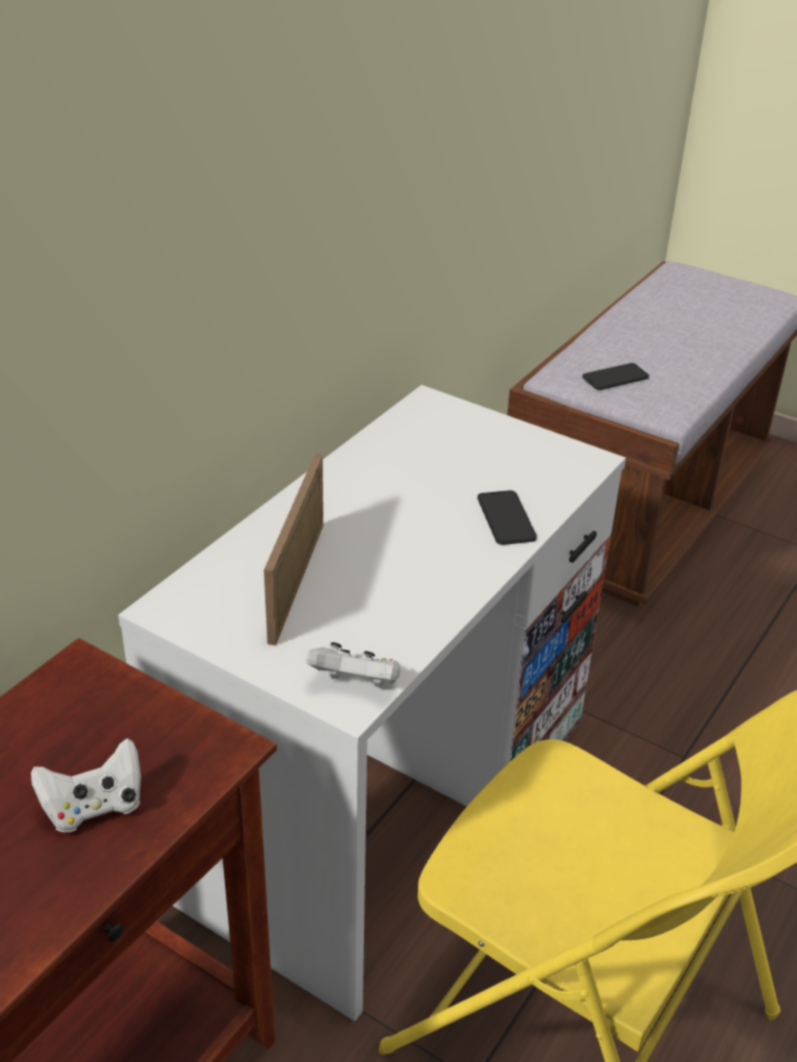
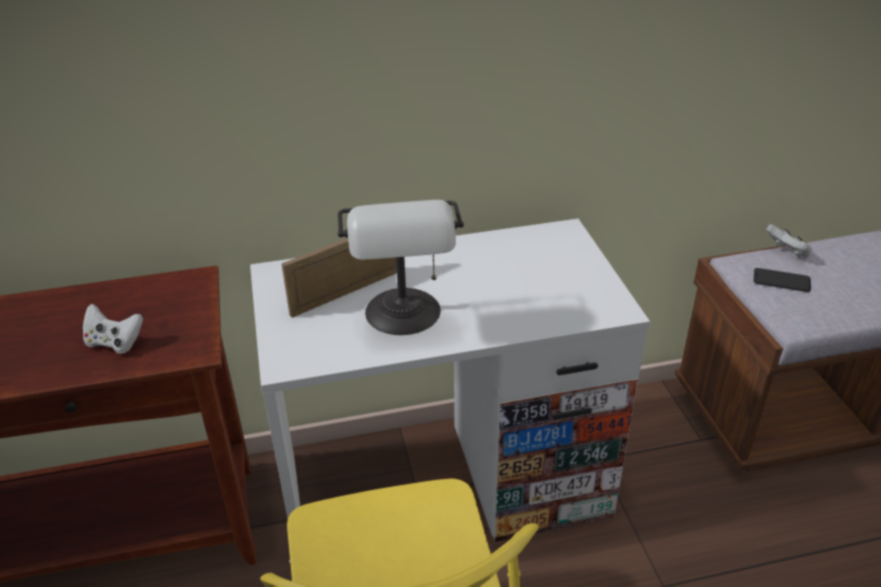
camera: 45 degrees right, 0 degrees up
white game controller [307,642,401,688] -> white game controller moved to [766,224,812,258]
phone [477,490,537,545] -> none
none -> table lamp [338,200,464,335]

